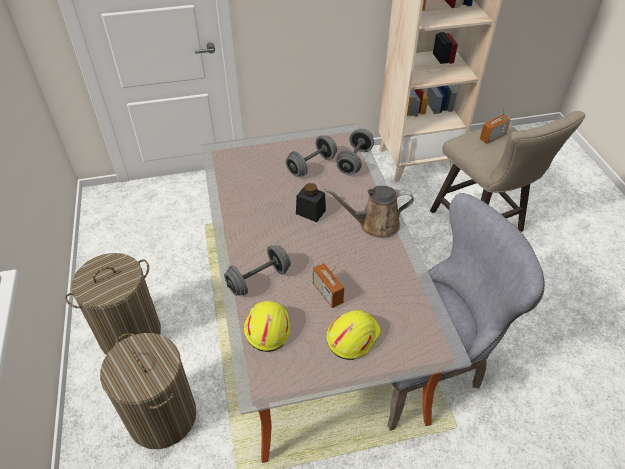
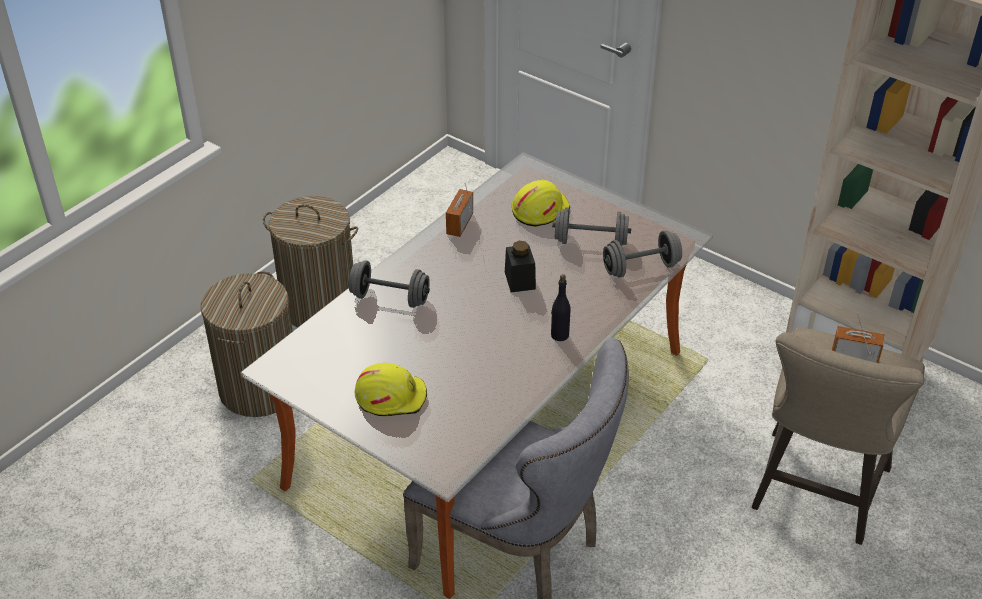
camera: 50 degrees right, 5 degrees down
yellow hard hat [244,301,290,352] -> yellow hard hat moved to [512,180,570,227]
radio [313,260,344,308] -> radio moved to [446,183,473,237]
brown watering can [325,186,414,238] -> black bottle [551,274,571,341]

